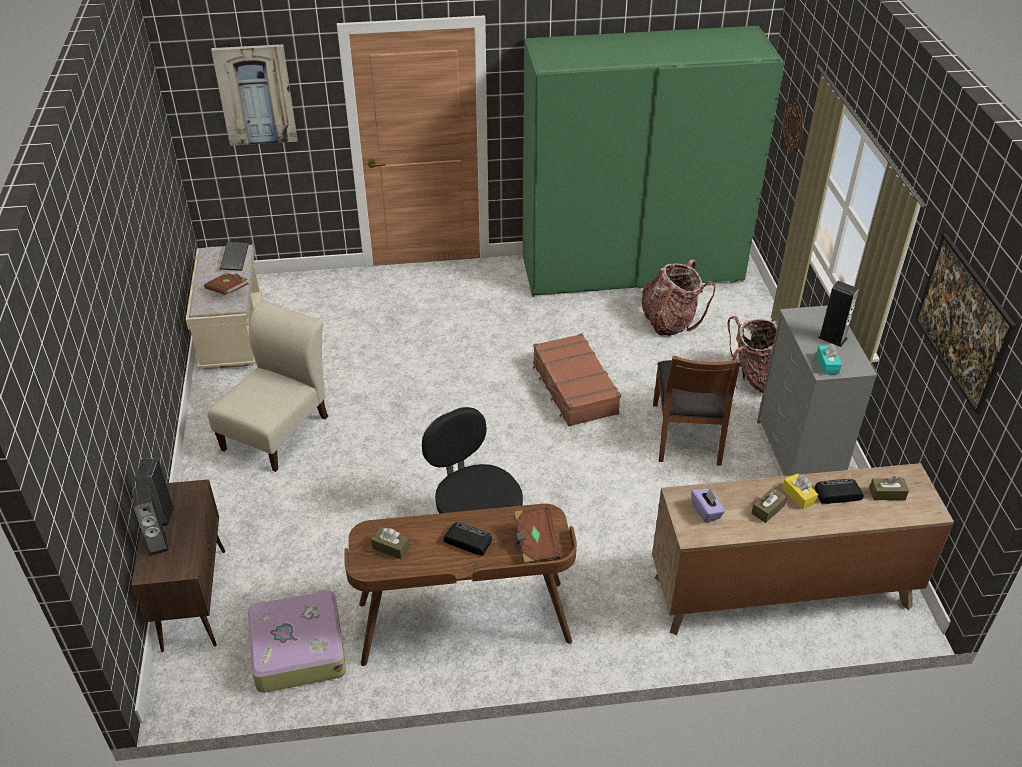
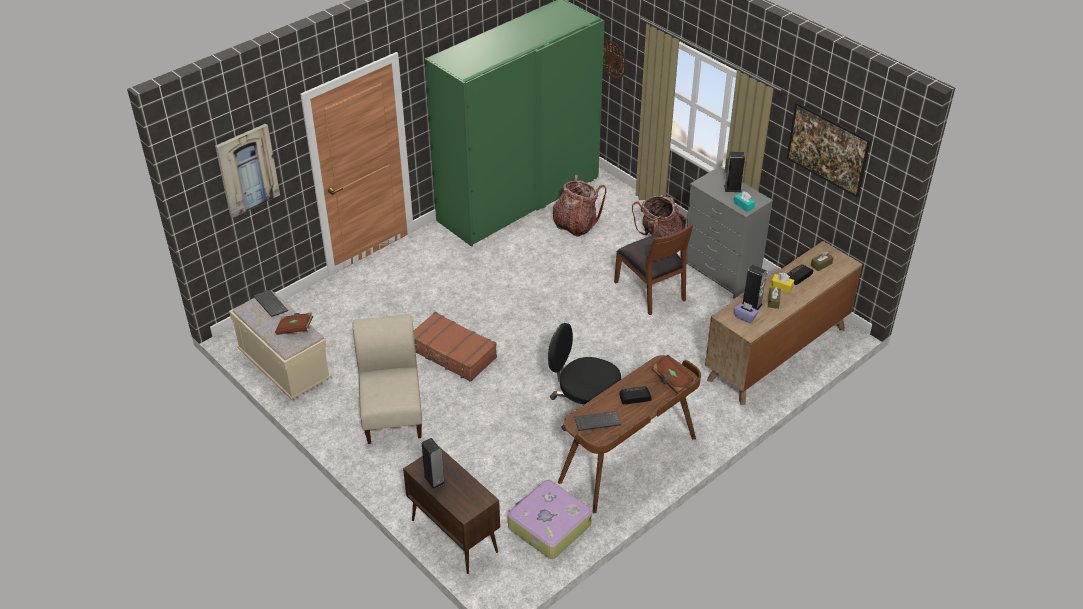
camera: 35 degrees left, 0 degrees up
speaker [132,485,169,556] -> speaker moved to [742,265,767,310]
brown tissue box [371,527,410,559] -> keyboard [574,411,621,431]
brown suitcase [532,333,621,427] -> brown suitcase moved to [414,312,497,382]

